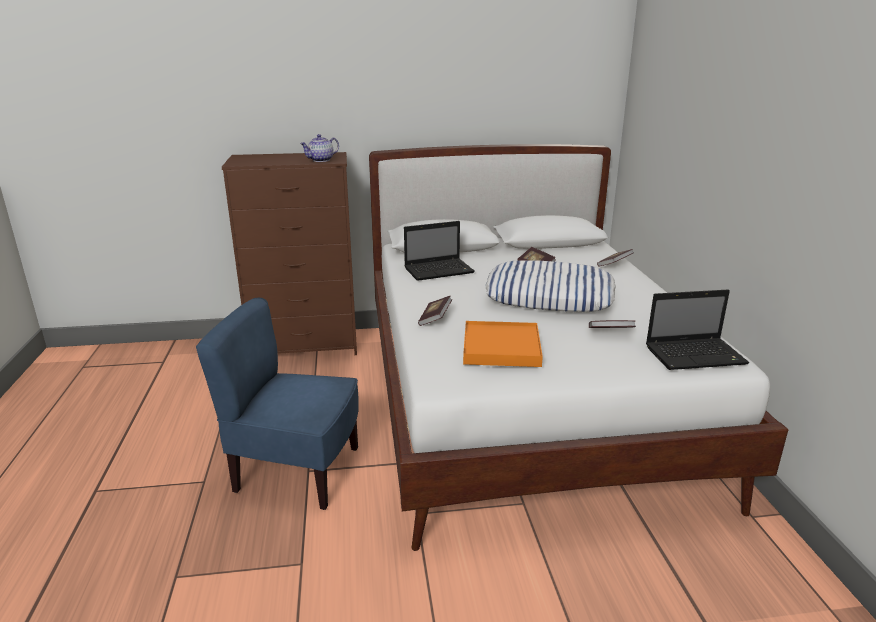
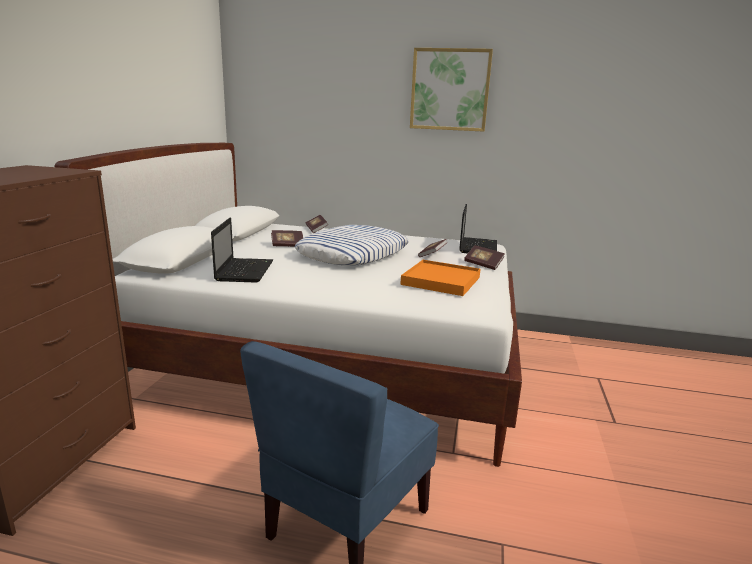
camera: 70 degrees left, 5 degrees down
teapot [300,134,339,162] -> none
book [418,296,452,326] -> book moved to [464,245,505,270]
none -> picture [410,48,493,132]

